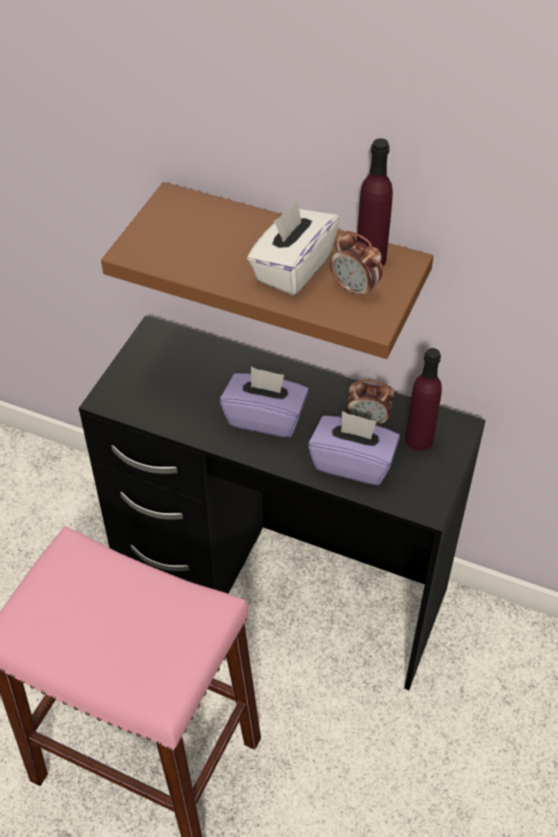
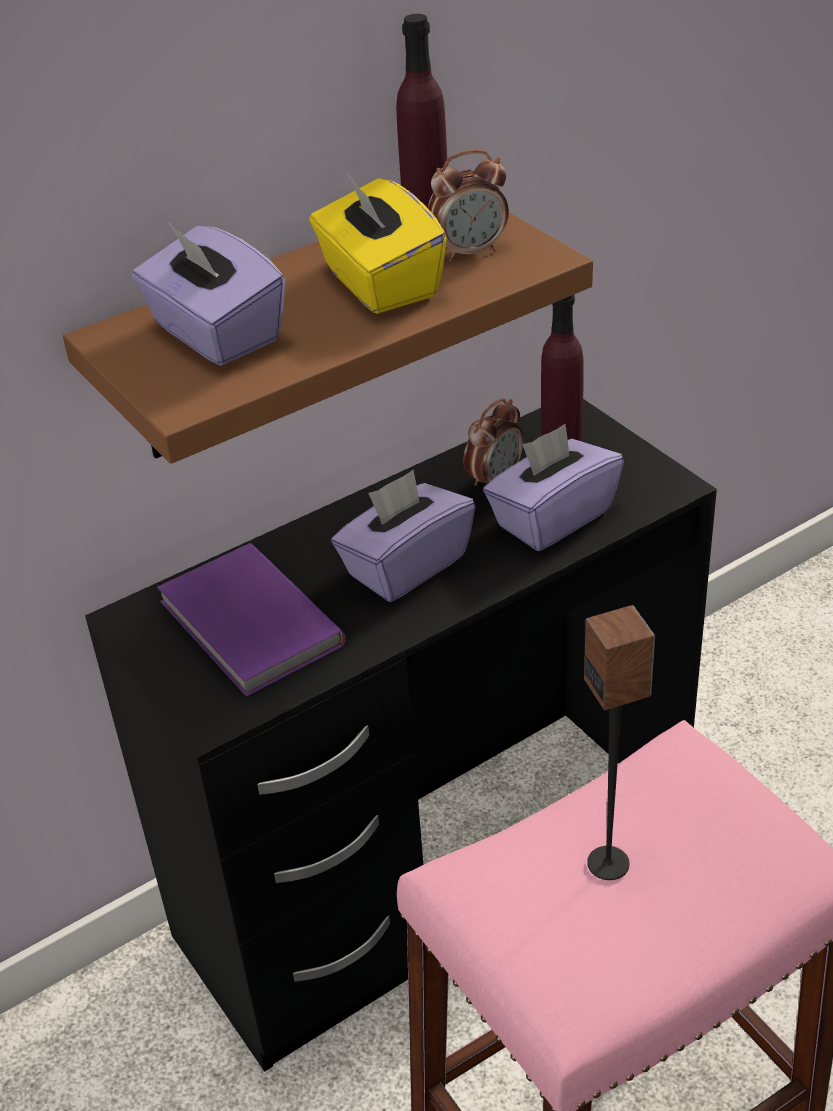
camera: 55 degrees left, 10 degrees down
white tissue box [247,200,340,295] -> yellow tissue box [309,172,447,314]
none -> purple tissue box [132,224,285,366]
none -> purple book [157,543,346,697]
none -> speaker [584,605,655,880]

